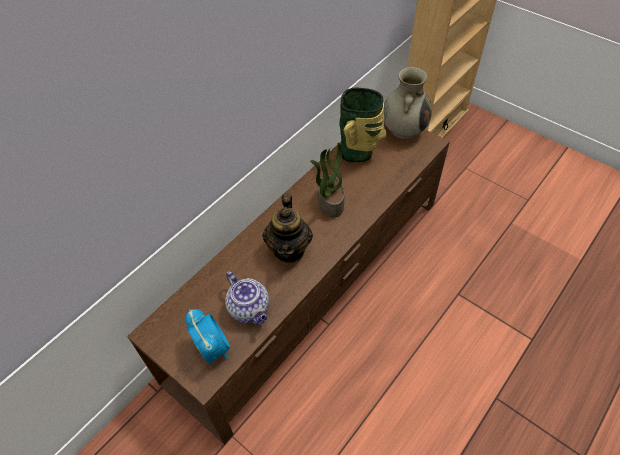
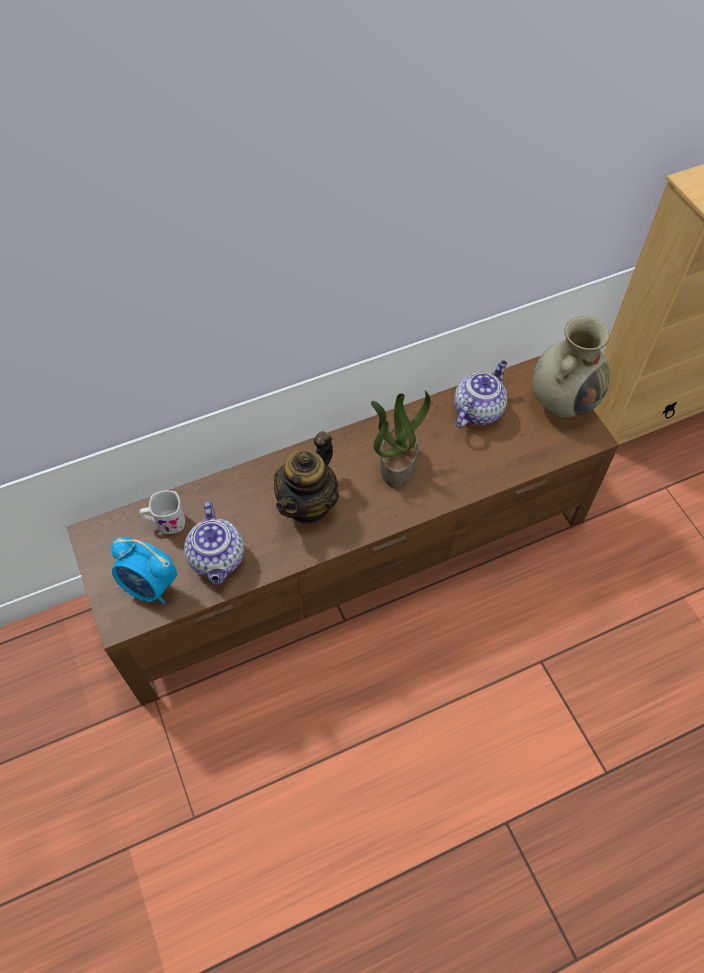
camera: 25 degrees right, 5 degrees up
alarm clock [185,309,230,363] -> alarm clock turned 120 degrees clockwise [111,537,177,604]
vase [340,88,387,162] -> teapot [454,360,507,428]
none -> white mug [139,490,185,534]

